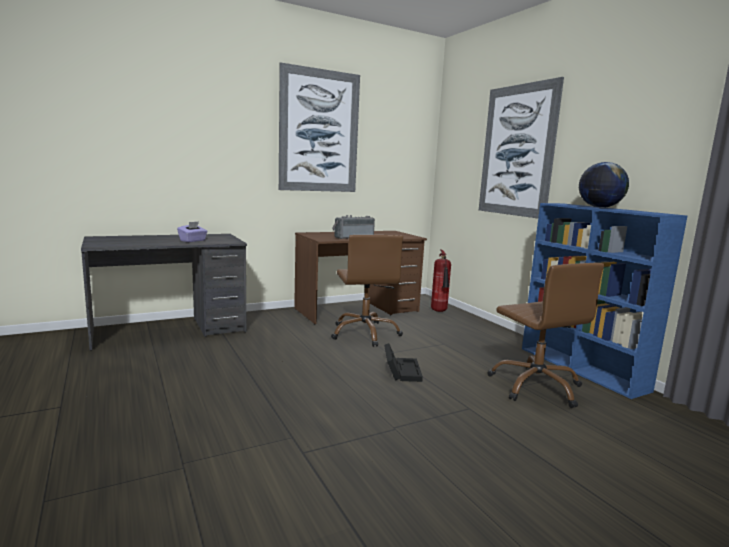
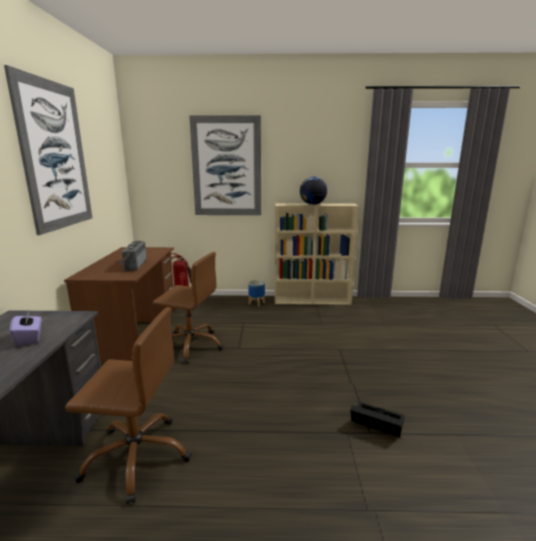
camera: 60 degrees left, 5 degrees up
black storage box [384,343,423,382] -> black storage box moved to [350,401,405,437]
brown office chair [487,263,604,408] -> brown office chair moved to [65,307,191,504]
blue bookcase [522,203,687,399] -> beige bookcase [275,203,359,305]
none -> planter [248,280,265,307]

